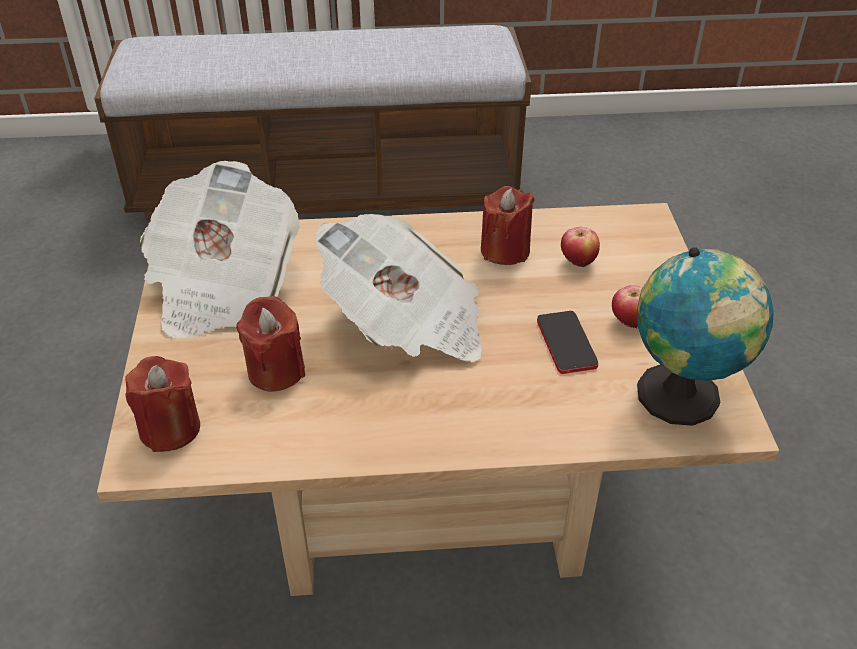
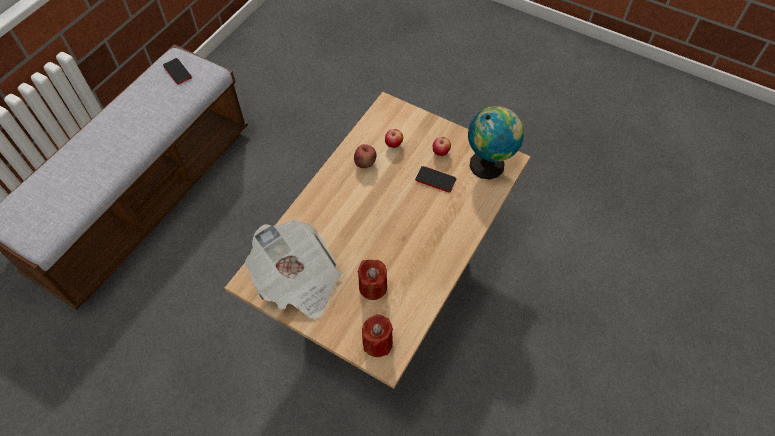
camera: 55 degrees left, 15 degrees up
newspaper [315,214,482,362] -> none
red candle [481,186,535,265] -> apple [354,144,376,168]
none -> phone [163,58,192,85]

